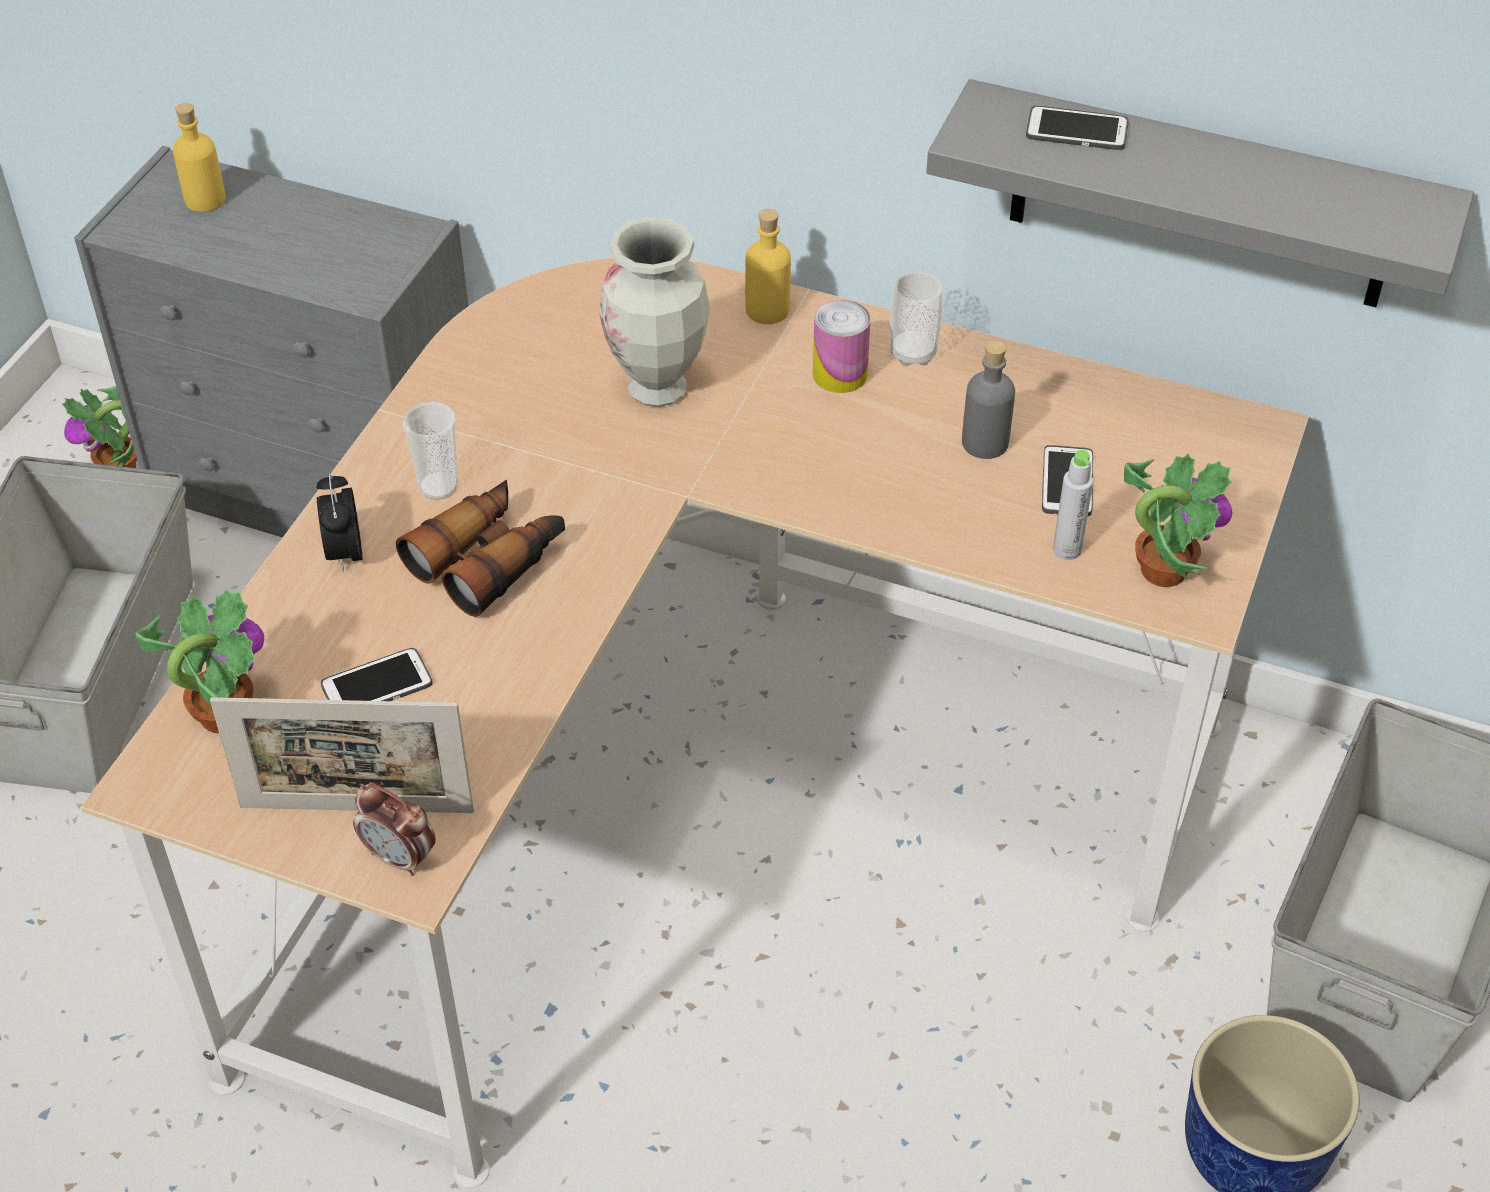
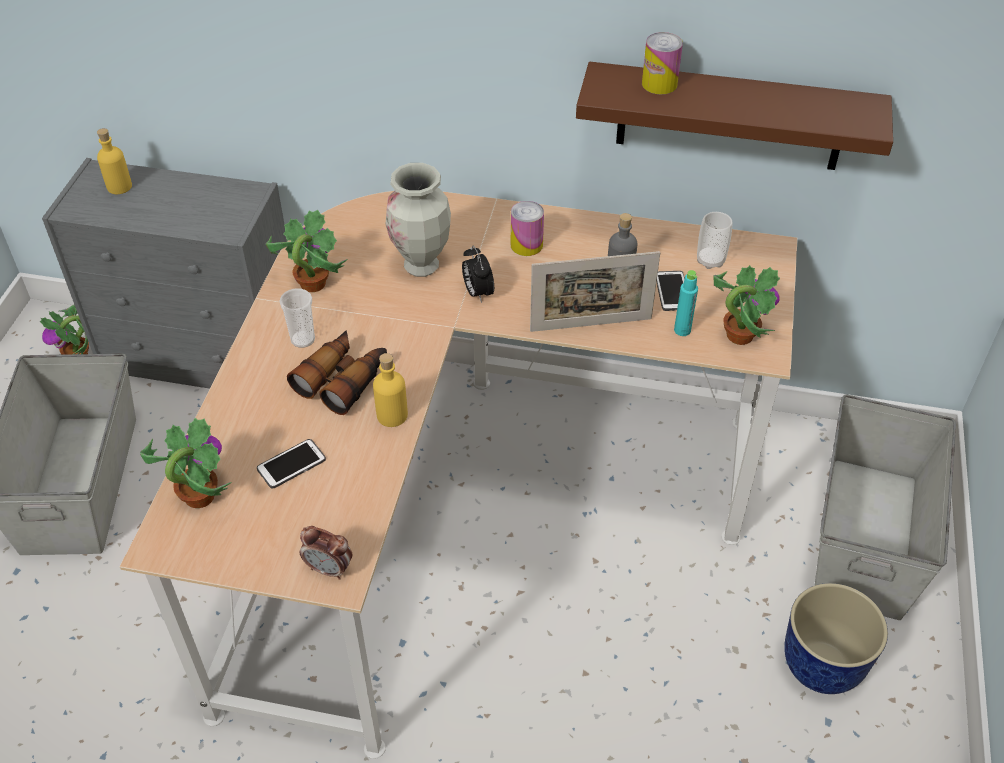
camera: 10 degrees left, 0 degrees up
picture frame [210,697,474,813] -> picture frame moved to [530,251,660,332]
alarm clock [316,473,363,573] -> alarm clock moved to [462,246,494,303]
yellow bottle [745,209,791,324] -> yellow bottle moved to [373,353,408,427]
cup [890,271,943,366] -> cup moved to [697,212,732,269]
grey shelf [926,79,1474,307] -> brown shelf [576,62,893,170]
phone [1026,106,1129,150] -> can [642,32,683,94]
grey bottle [1053,450,1093,560] -> turquoise bottle [674,270,698,336]
none -> potted plant [265,210,348,292]

